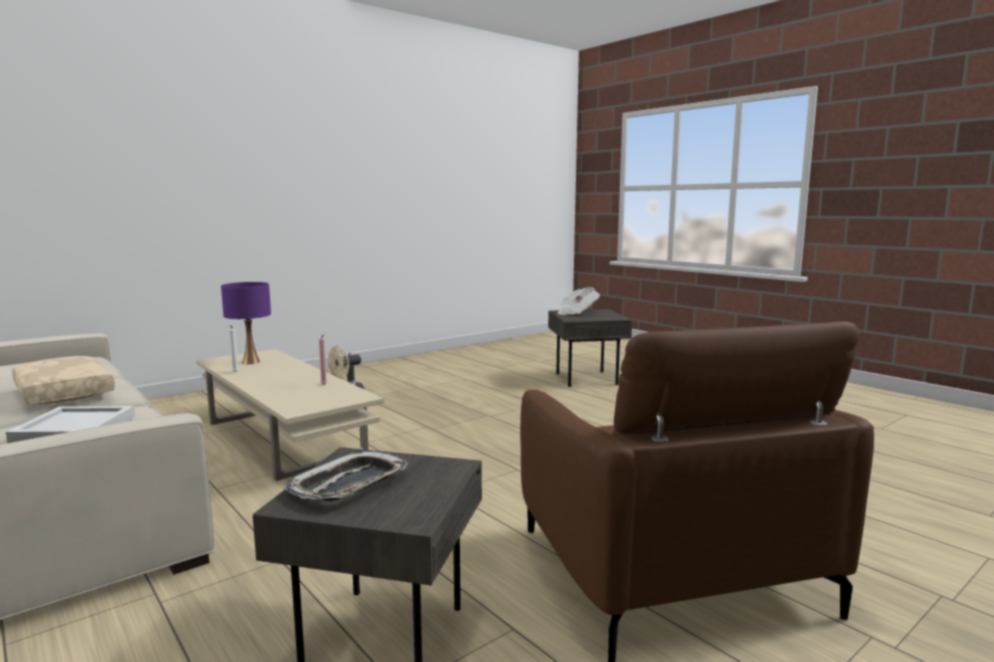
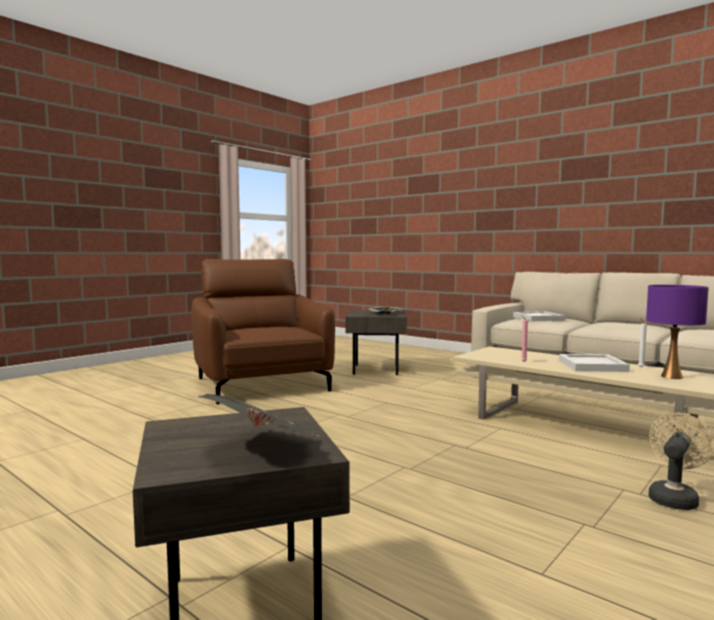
camera: 170 degrees right, 5 degrees down
beige pillow [12,356,115,405] -> none
none -> white tray [559,354,630,372]

